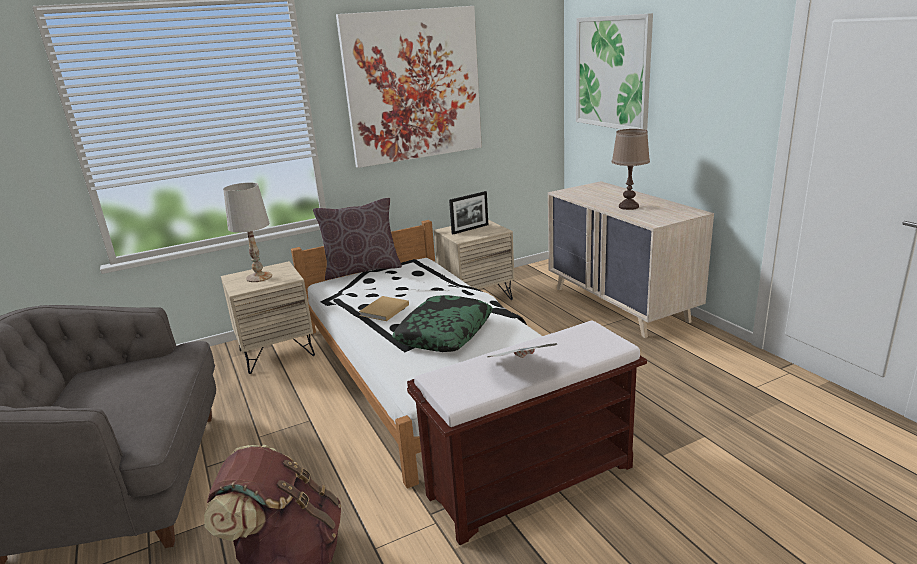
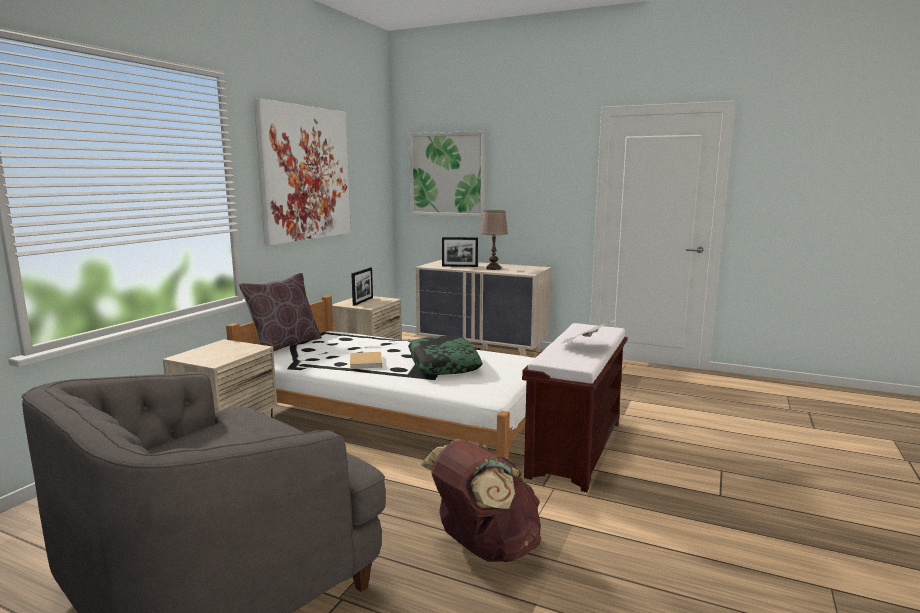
camera: 40 degrees left, 10 degrees down
white table lamp [223,182,272,282] -> none
none -> picture frame [442,237,478,267]

